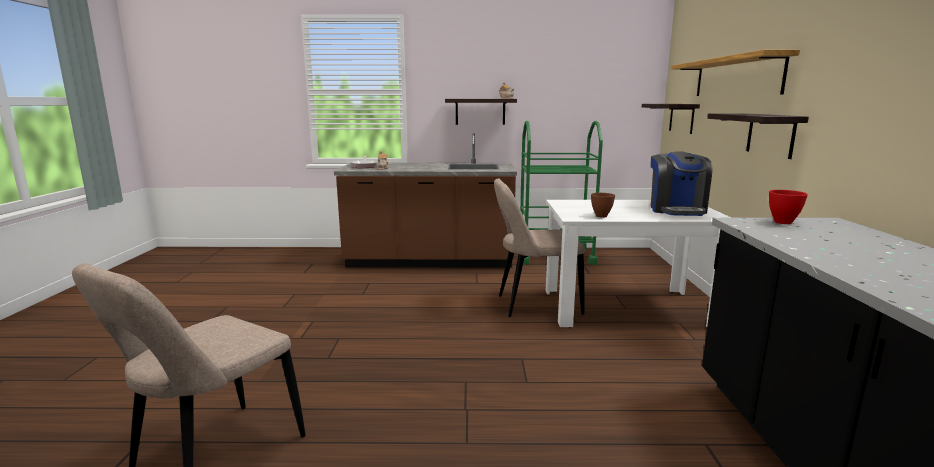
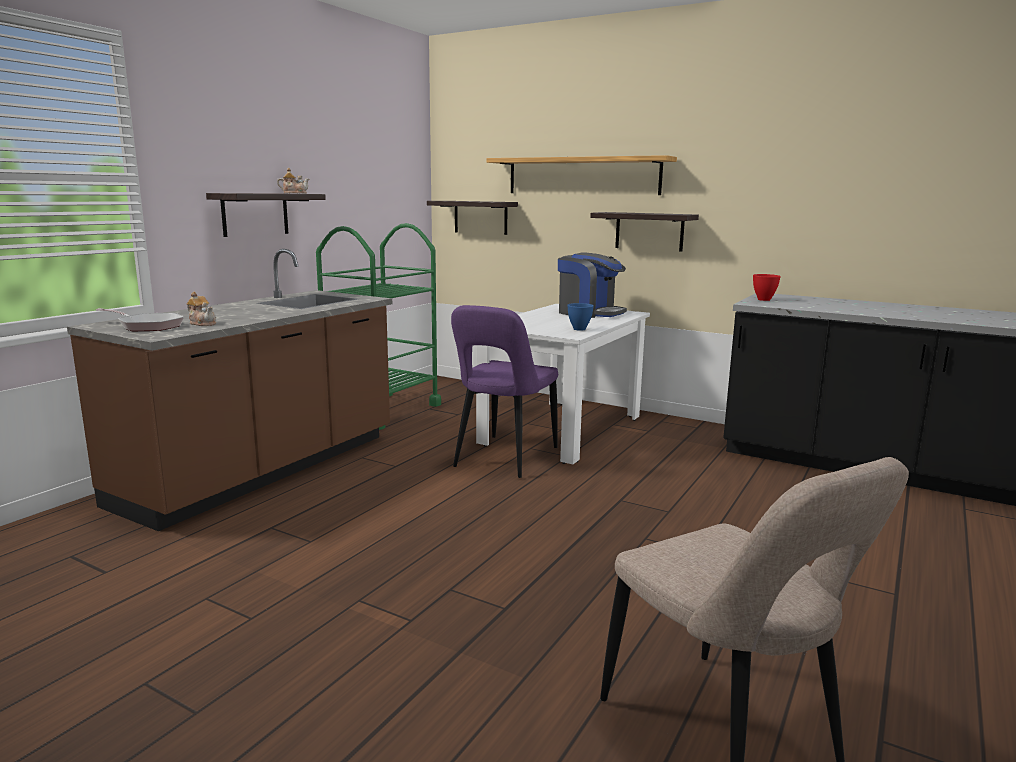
camera: 60 degrees left, 0 degrees up
beige chair [494,178,585,317] -> purple chair [451,305,558,478]
brown bowl [591,193,615,218] -> blue bowl [567,303,594,331]

